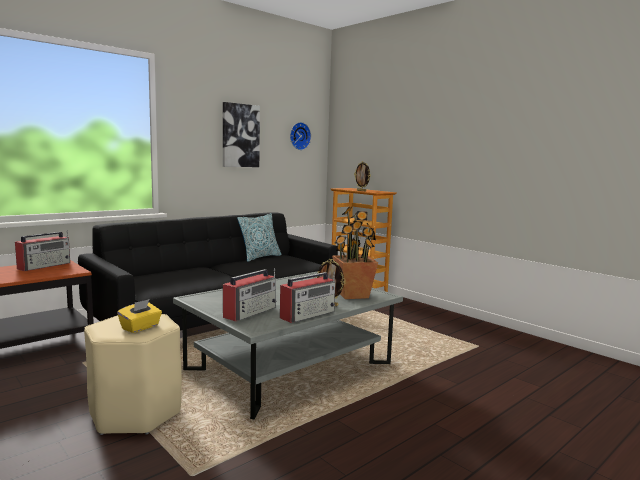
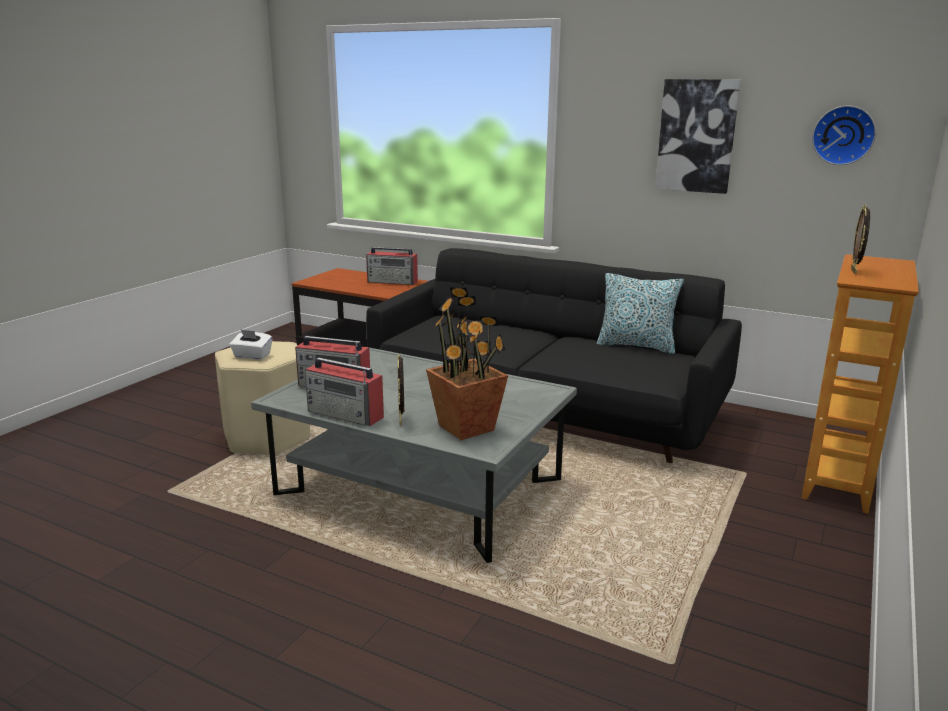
camera: 70 degrees right, 10 degrees up
yellow tissue box [117,299,162,333] -> white tissue box [229,329,272,360]

